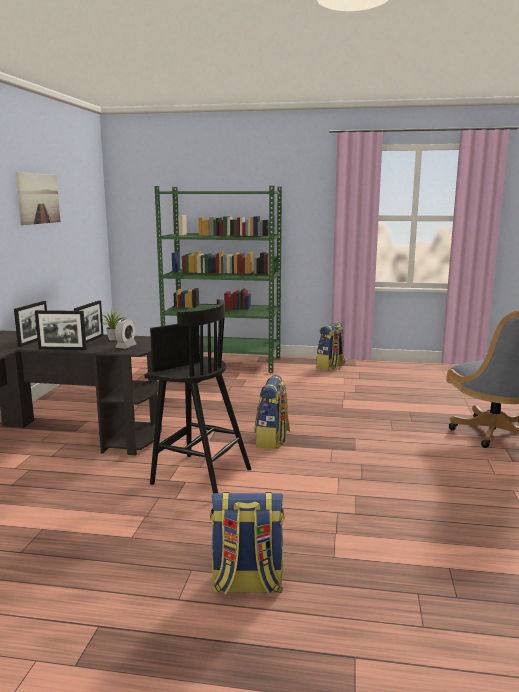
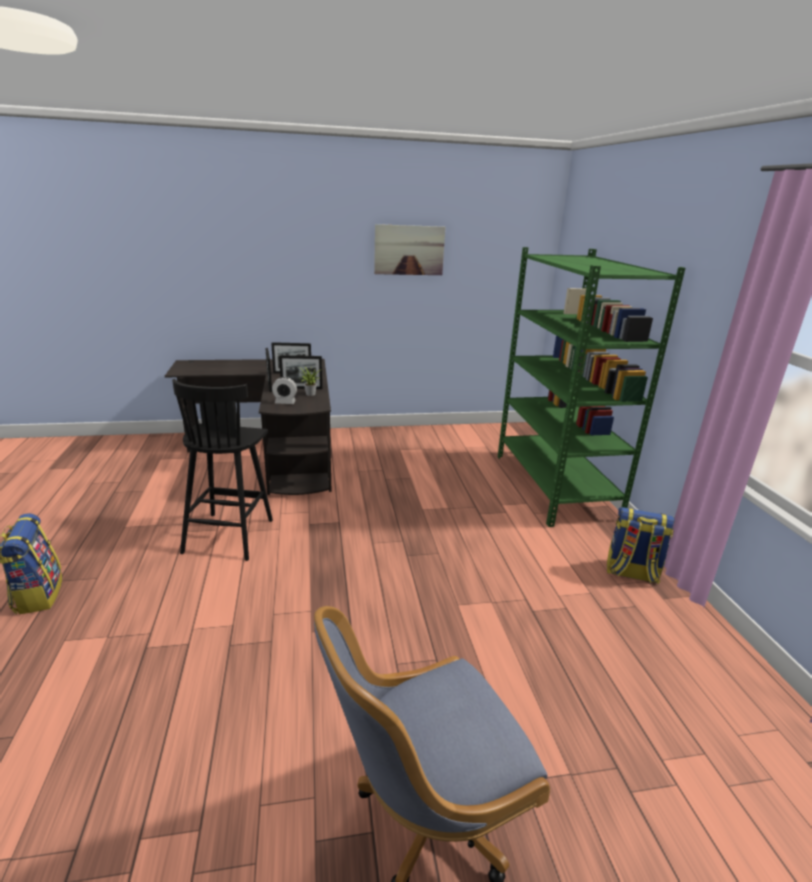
camera: 70 degrees right, 10 degrees up
backpack [254,375,290,449] -> none

